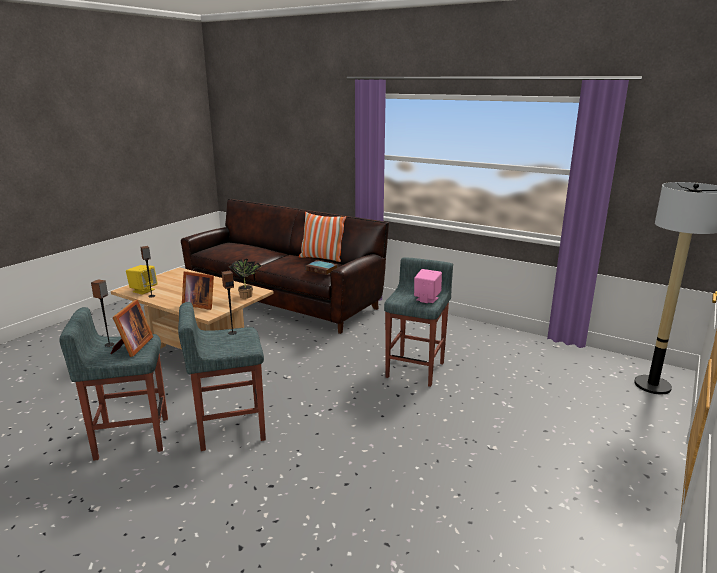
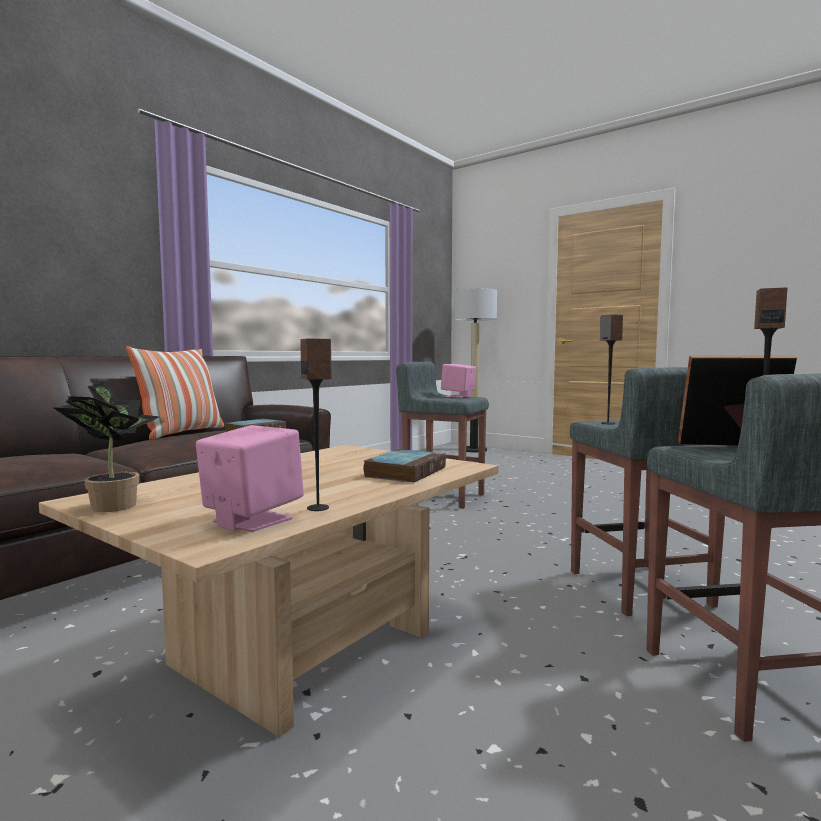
camera: 85 degrees left, 15 degrees down
yellow speaker [126,265,158,295] -> pink speaker [196,425,304,532]
picture frame [182,271,214,310] -> book [363,449,446,483]
potted plant [229,259,261,298] -> potted plant moved to [52,381,160,512]

